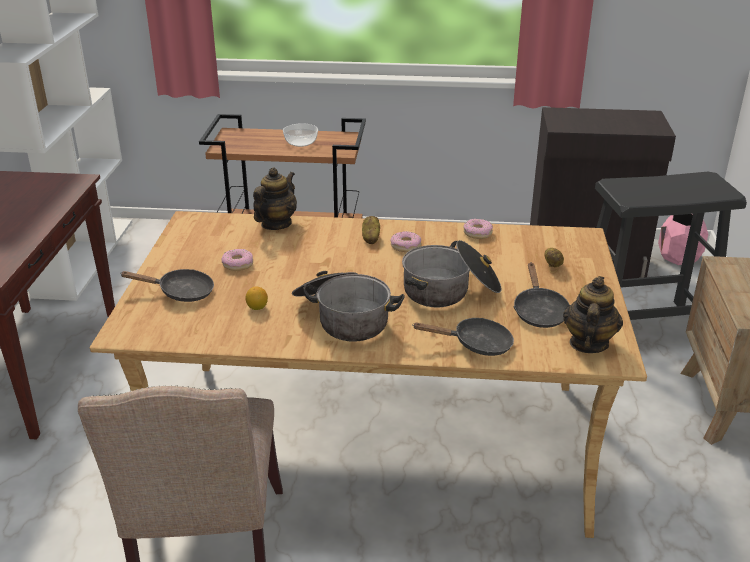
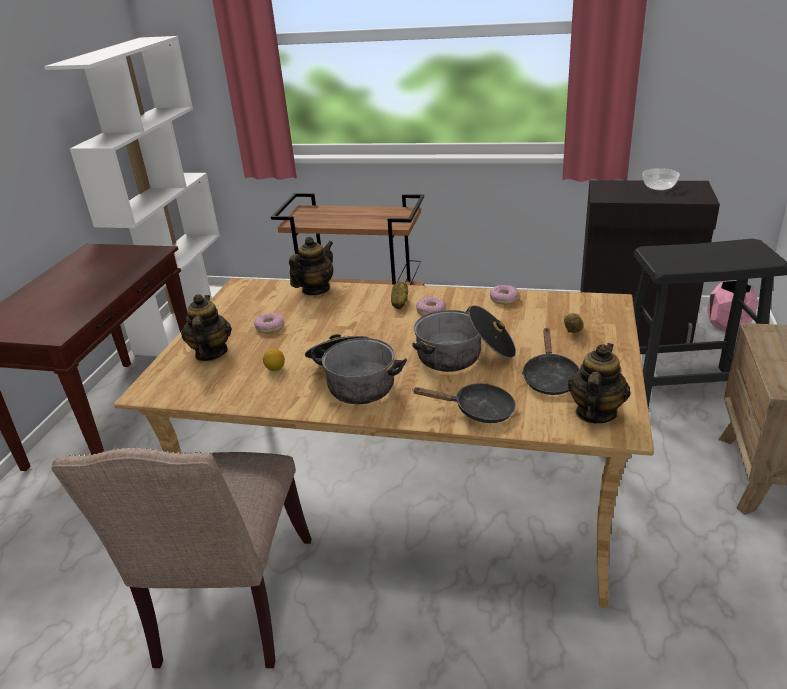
camera: 10 degrees right, 0 degrees up
black frying pan [120,269,214,302] -> teapot [181,294,232,361]
bowl [283,123,318,147] -> bowl moved to [642,168,680,191]

